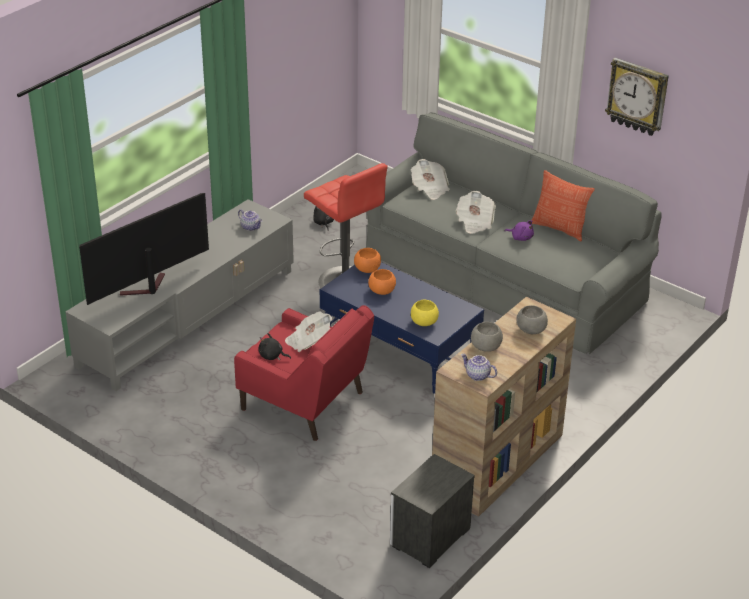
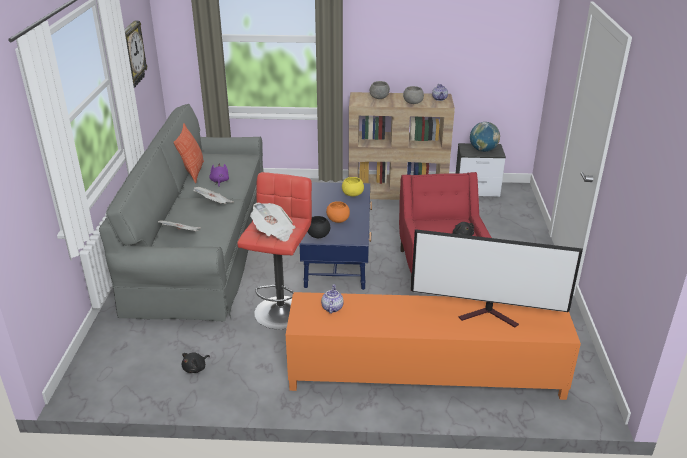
camera: 125 degrees left, 5 degrees down
grey tv stand [66,199,294,391] -> orange tv stand [286,292,581,400]
newspaper [285,312,333,352] -> newspaper moved to [250,203,295,242]
orange bowl [354,248,381,273] -> black bowl [307,216,330,238]
none -> globe [470,122,500,152]

